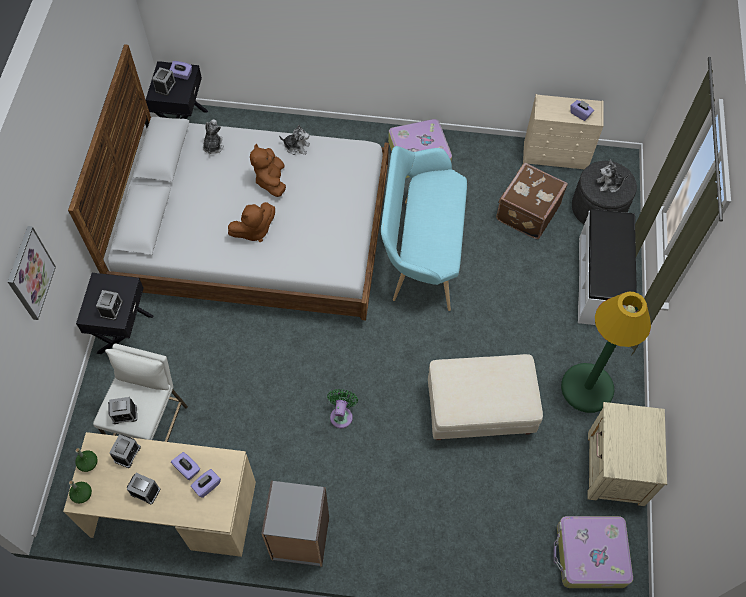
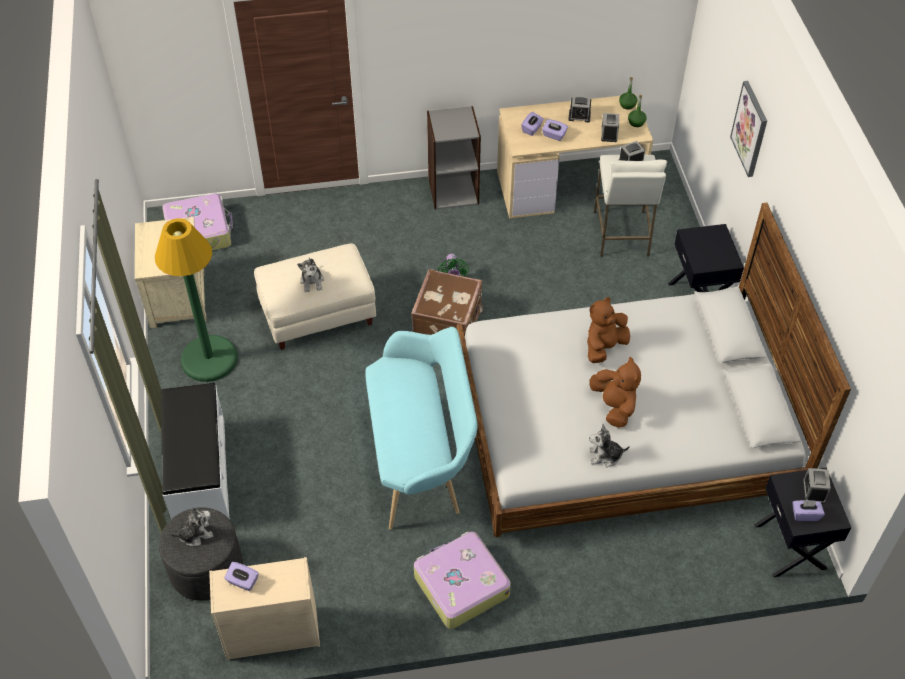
camera: 165 degrees right, 10 degrees down
alarm clock [96,290,123,320] -> none
plush toy [203,119,224,154] -> plush toy moved to [297,258,324,292]
brown suitcase [496,162,568,239] -> brown suitcase moved to [411,269,483,335]

